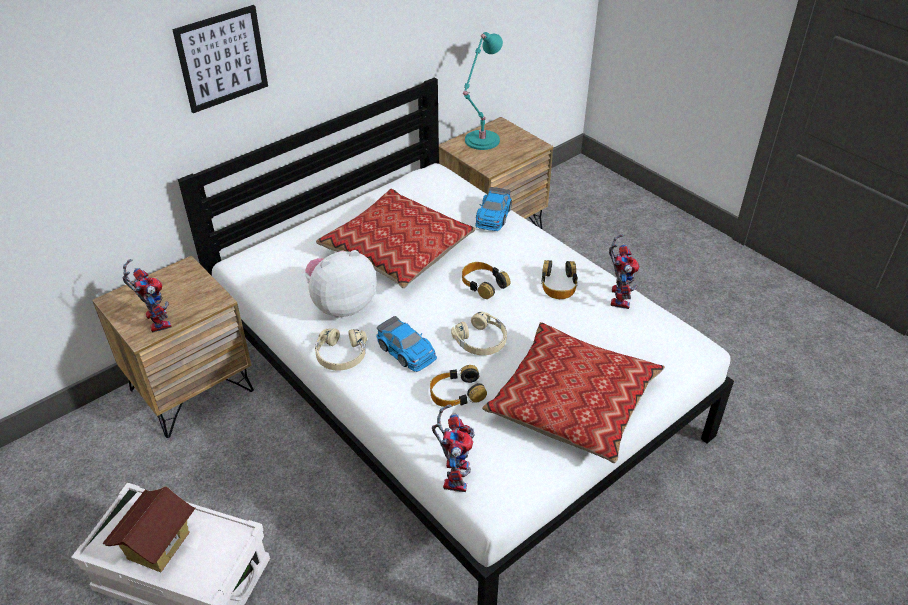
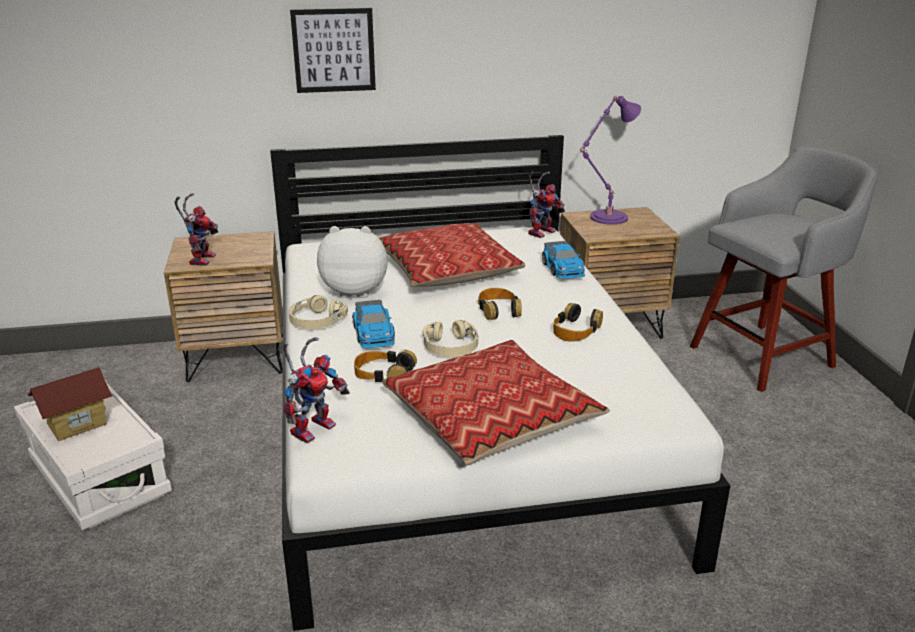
camera: 30 degrees right, 15 degrees down
turquoise table lamp [463,32,503,150] -> purple table lamp [580,96,641,225]
toy car [475,187,512,231] -> toy car turned 60 degrees counterclockwise [542,241,585,279]
toy robot [609,234,639,309] -> toy robot moved to [528,171,565,238]
none -> grey stool [690,147,877,392]

